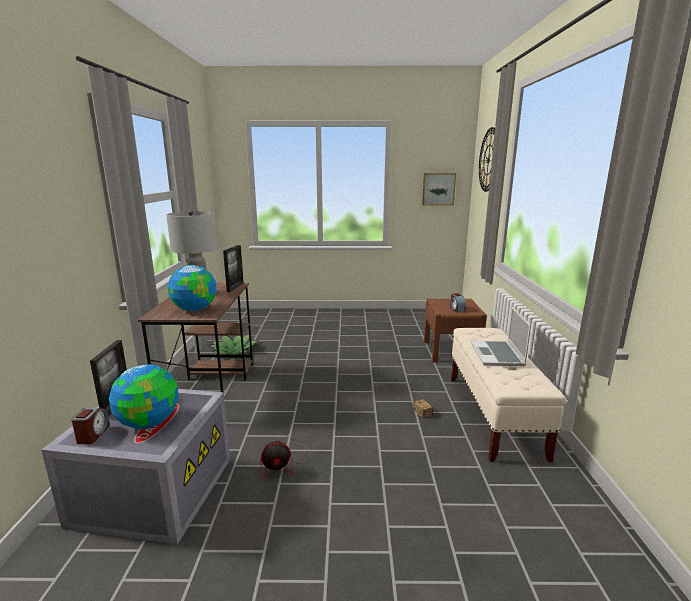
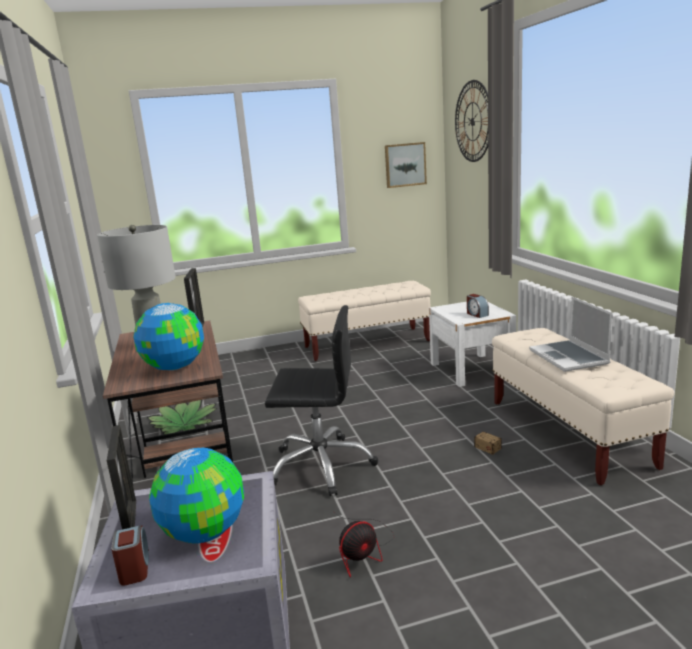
camera: 15 degrees left, 0 degrees up
brown nightstand [424,299,487,362] -> white nightstand [429,302,516,387]
none -> black office chair [265,305,378,496]
none -> beige bench [298,281,431,361]

